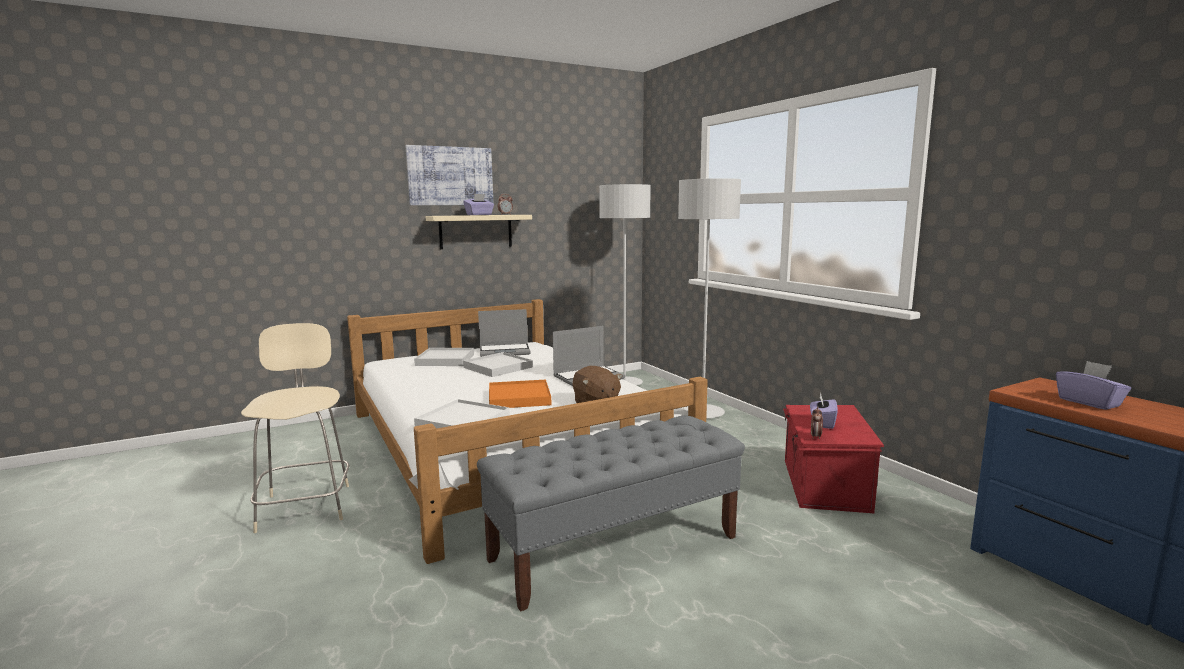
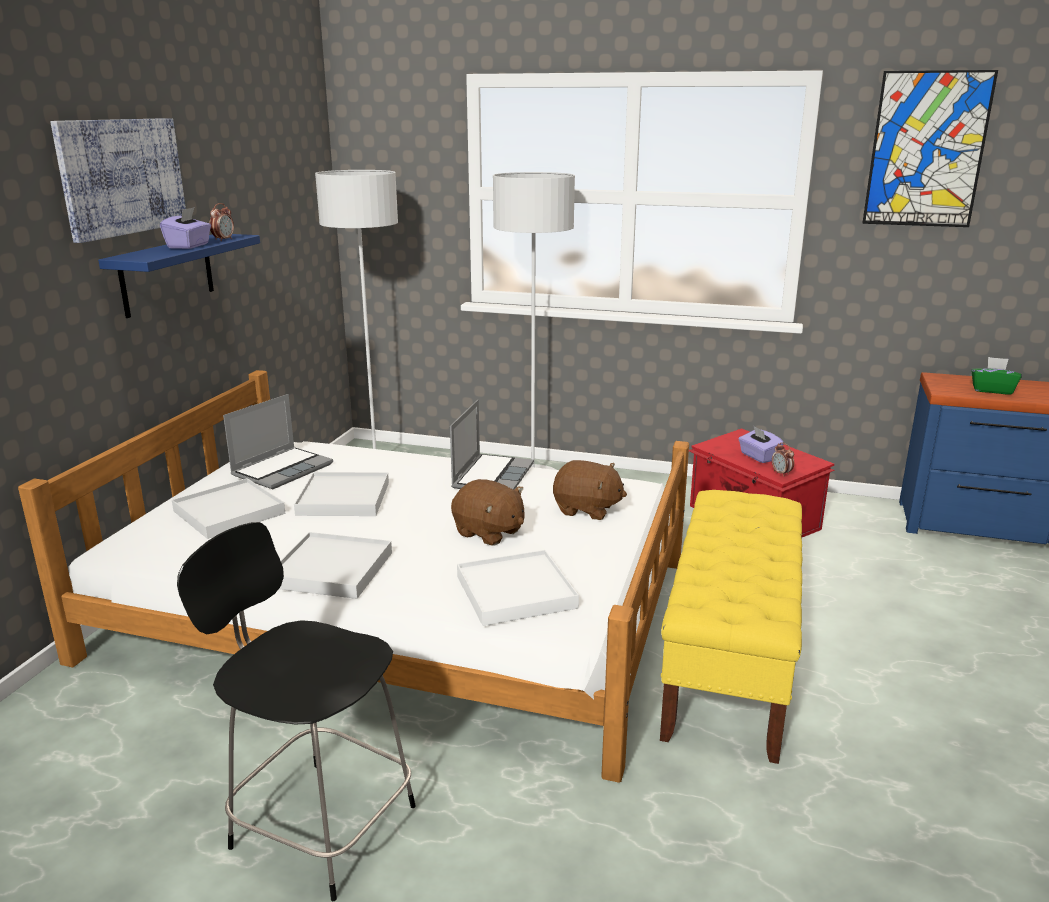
camera: 45 degrees left, 10 degrees up
beige chair [241,323,349,533] -> black chair [177,522,416,901]
beige shelf [425,215,532,249] -> blue shelf [98,234,260,318]
grey bench [477,416,745,612] -> yellow bench [660,490,802,764]
orange tray [489,380,551,408] -> brown plush toy [451,479,524,546]
purple tissue box [1056,361,1131,410] -> green tissue box [971,357,1022,395]
none -> white tray [279,532,392,599]
none -> picture [862,70,998,227]

